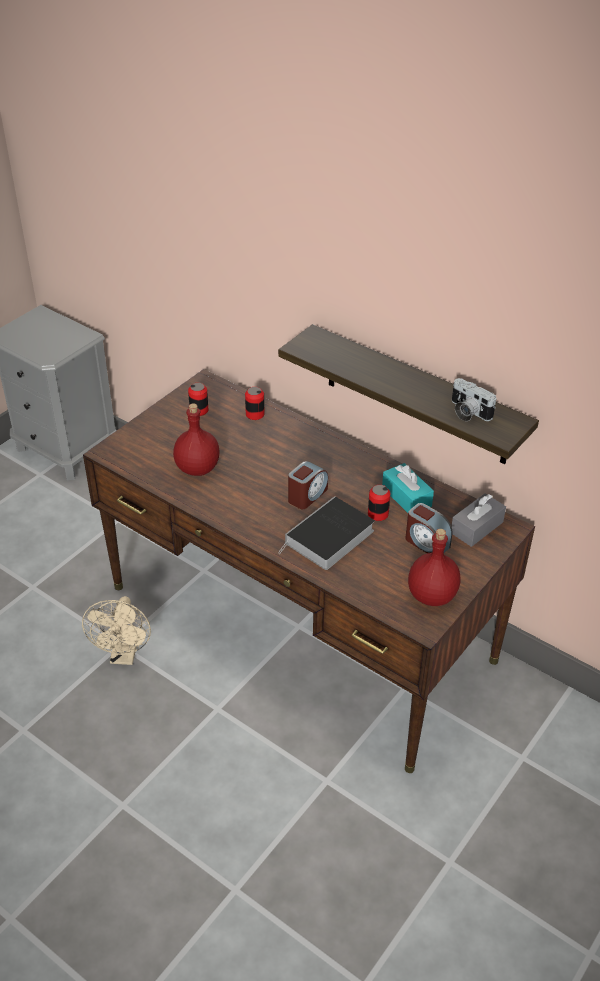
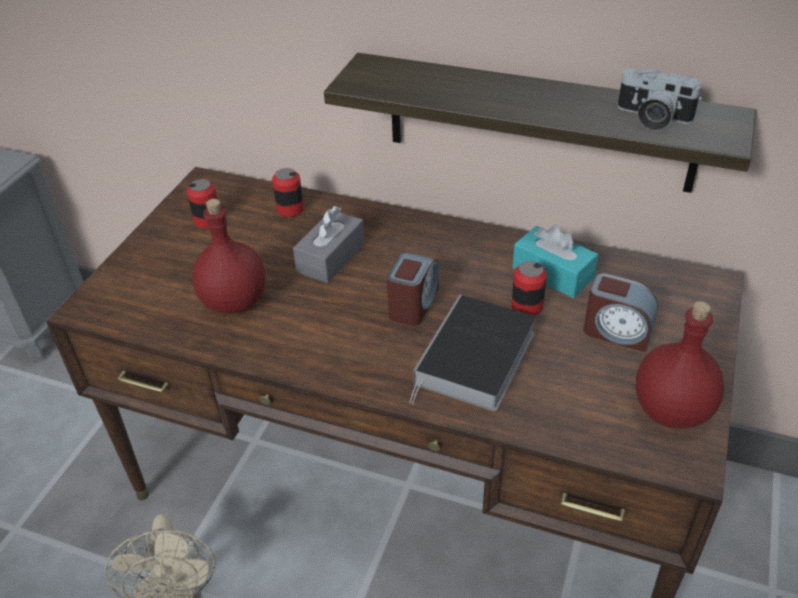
camera: 15 degrees left, 0 degrees up
grey tissue box [451,493,506,547] -> grey tissue box moved to [293,206,365,283]

